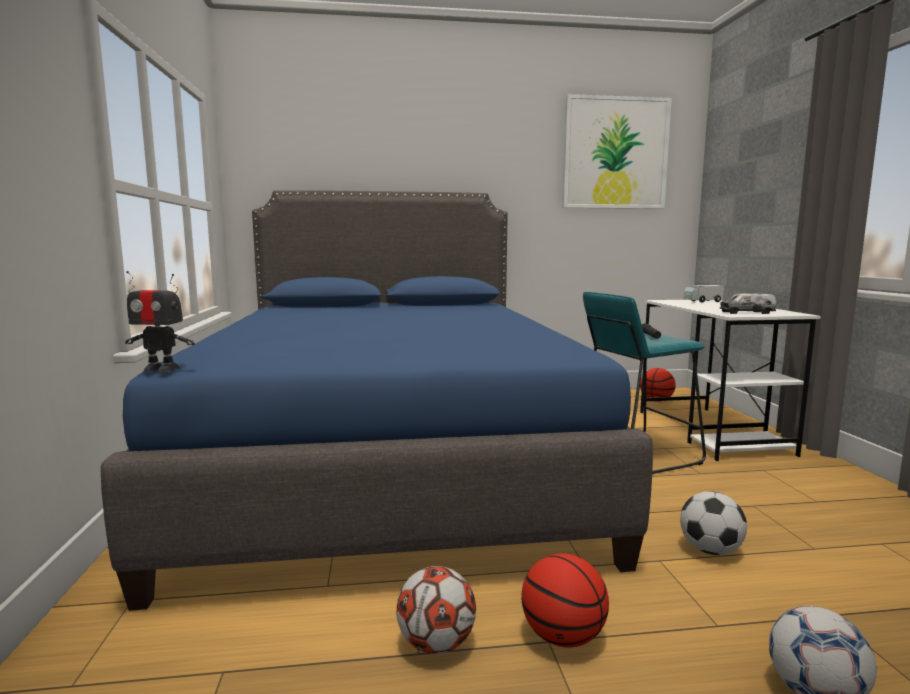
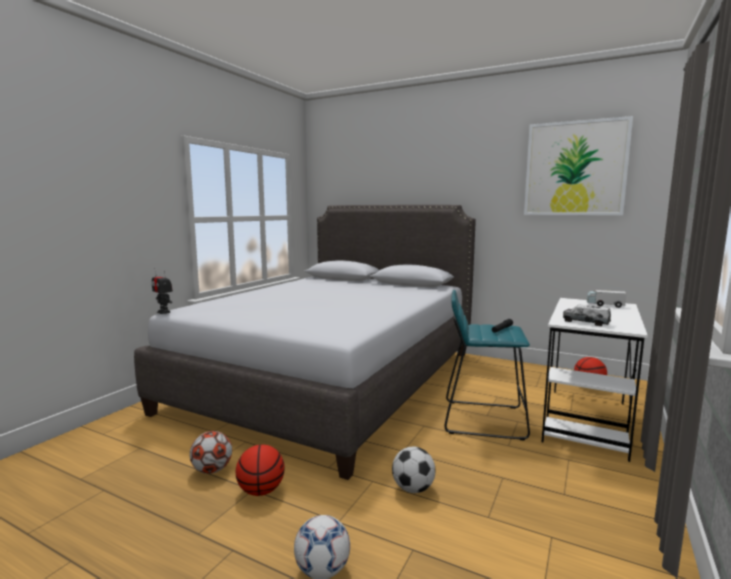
camera: 35 degrees right, 0 degrees up
blue bed [101,190,653,611] -> grey bed [134,205,476,480]

